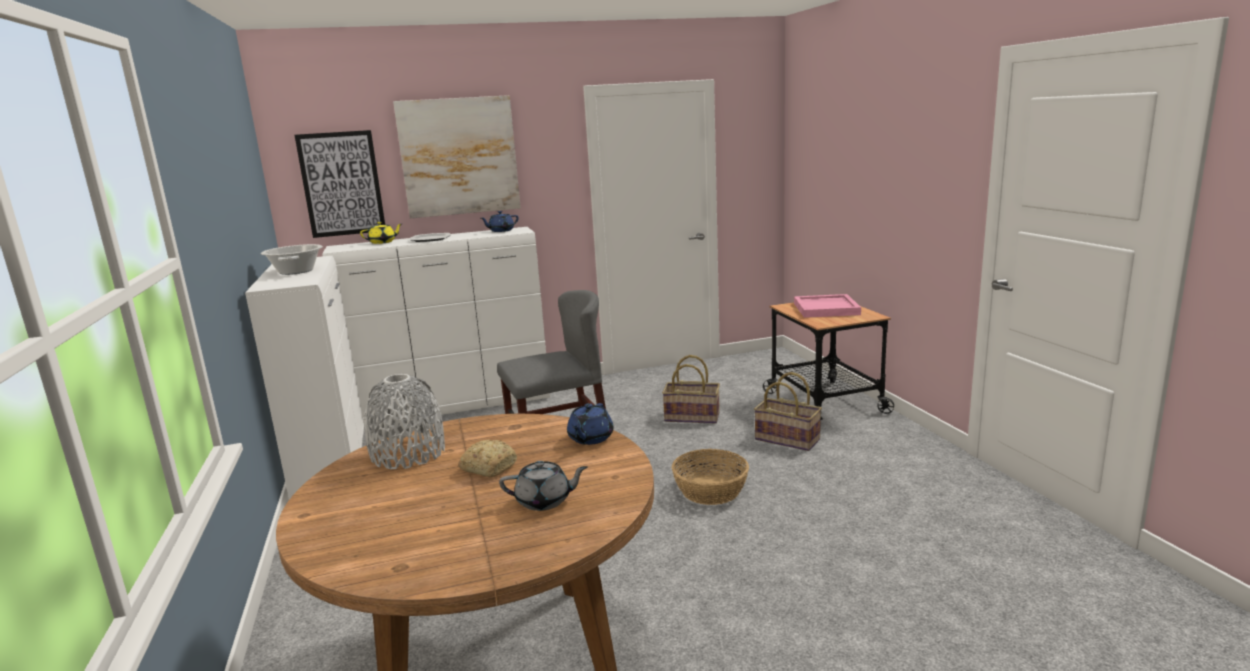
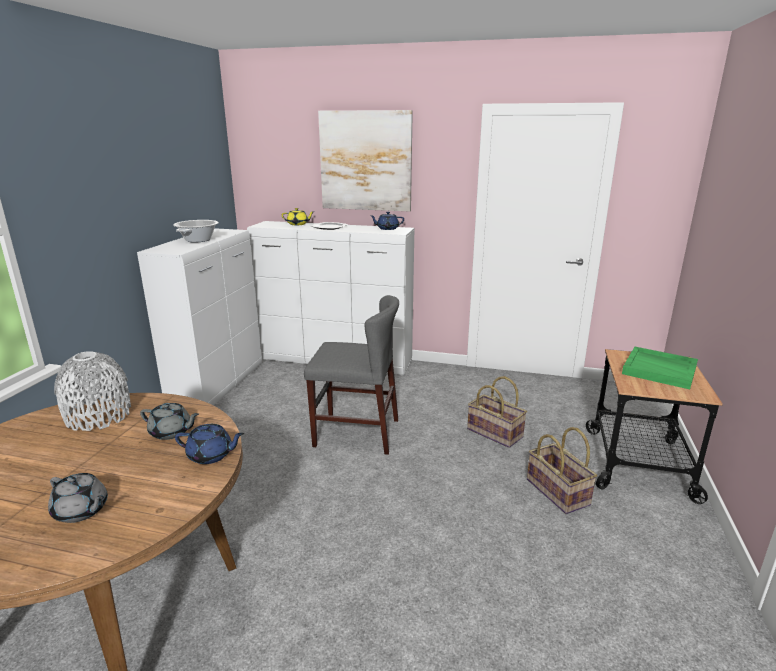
camera: 30 degrees right, 5 degrees up
picture [294,130,385,238] -> none
bread [458,440,517,478] -> none
blue teapot [567,403,614,445] -> blue teapot turned 135 degrees counterclockwise [175,424,244,464]
basket [672,449,749,505] -> none
pink tray [794,294,861,318] -> green tray [622,347,698,389]
none -> grey teapot [140,403,199,440]

